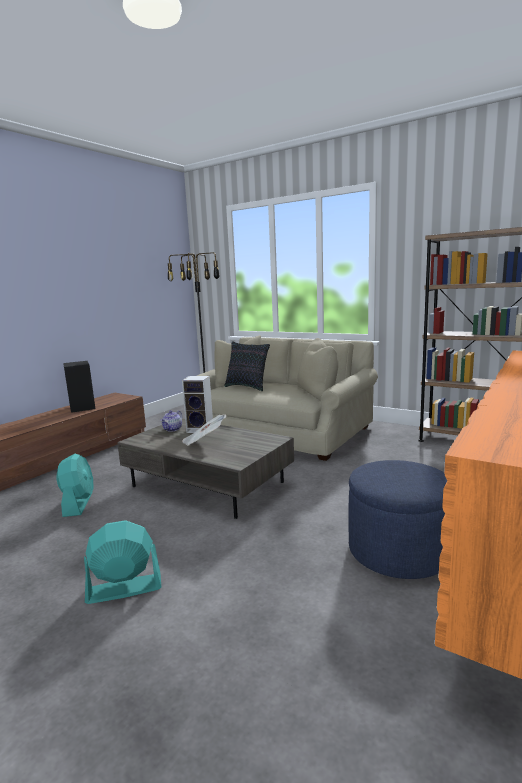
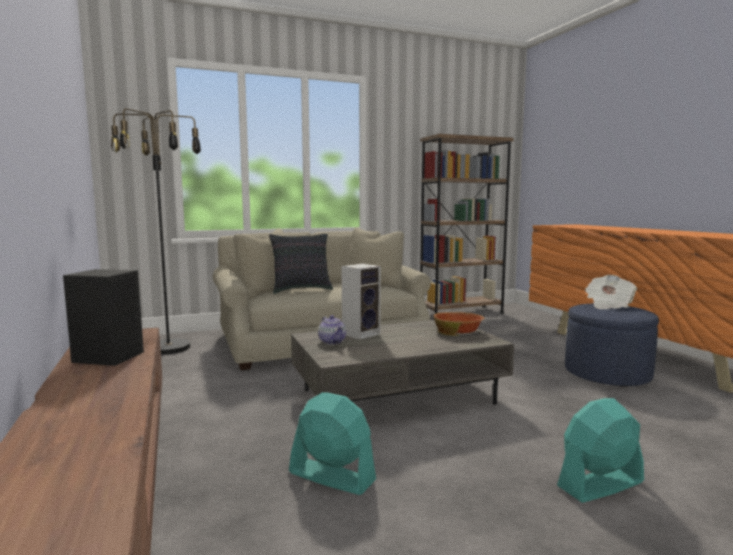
camera: 55 degrees left, 5 degrees down
turquoise fan [84,520,161,604] -> turquoise fan turned 45 degrees clockwise [557,398,644,503]
newspaper [182,414,226,446] -> newspaper moved to [585,275,637,309]
none -> bowl [434,312,485,336]

